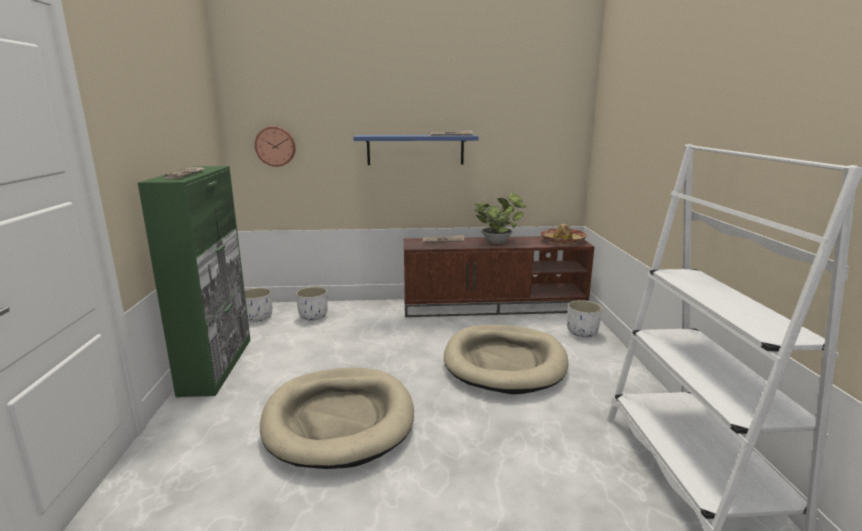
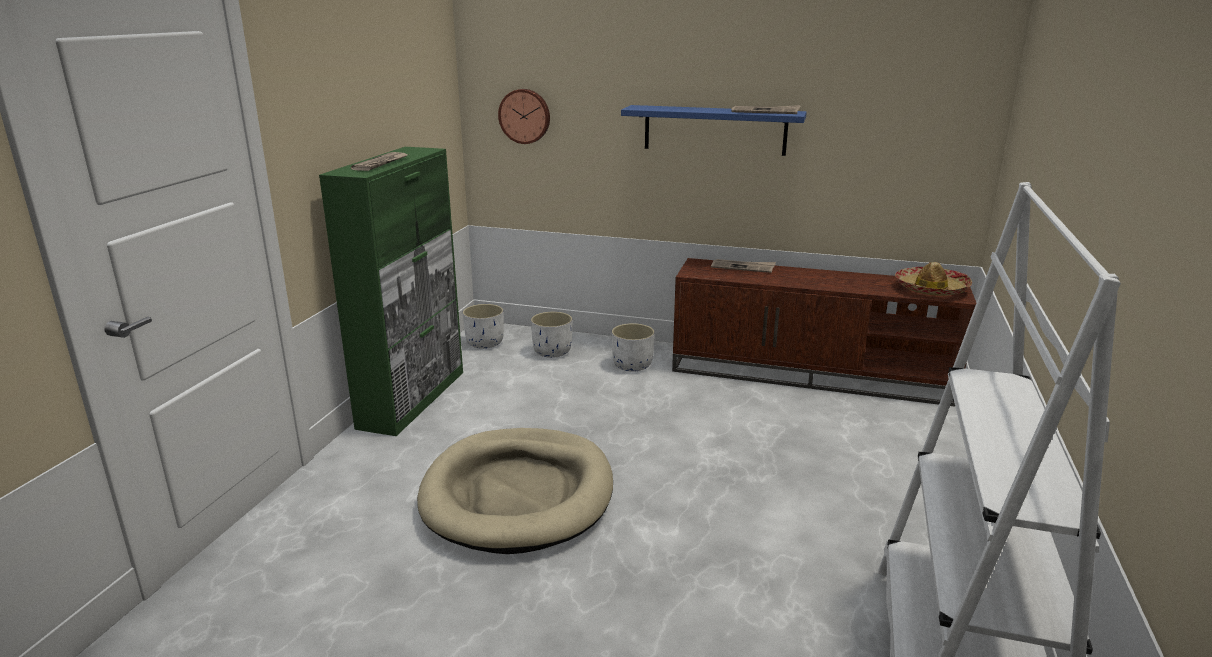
camera: 20 degrees right, 5 degrees up
beige dog bed [444,325,568,394] -> none
potted plant [474,193,527,244] -> none
white planter [567,300,602,337] -> white planter moved to [611,323,655,372]

